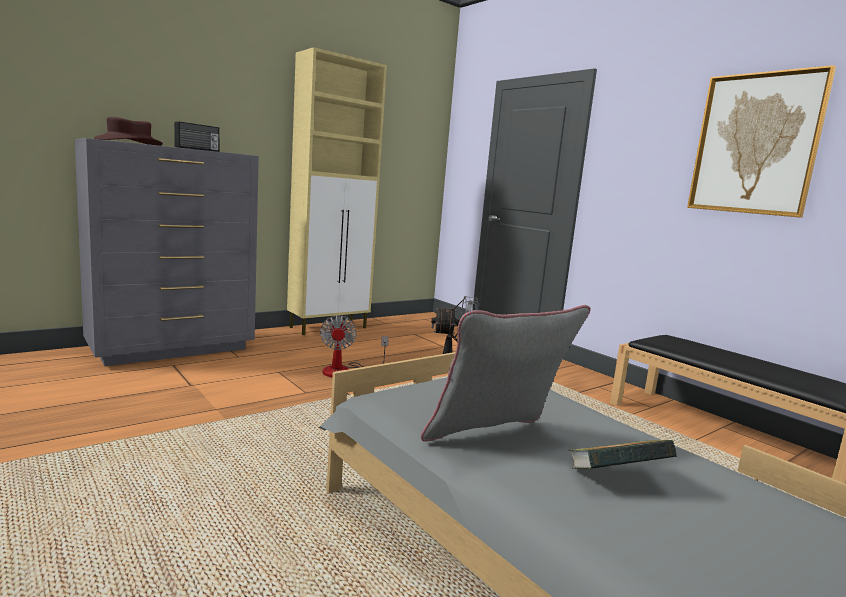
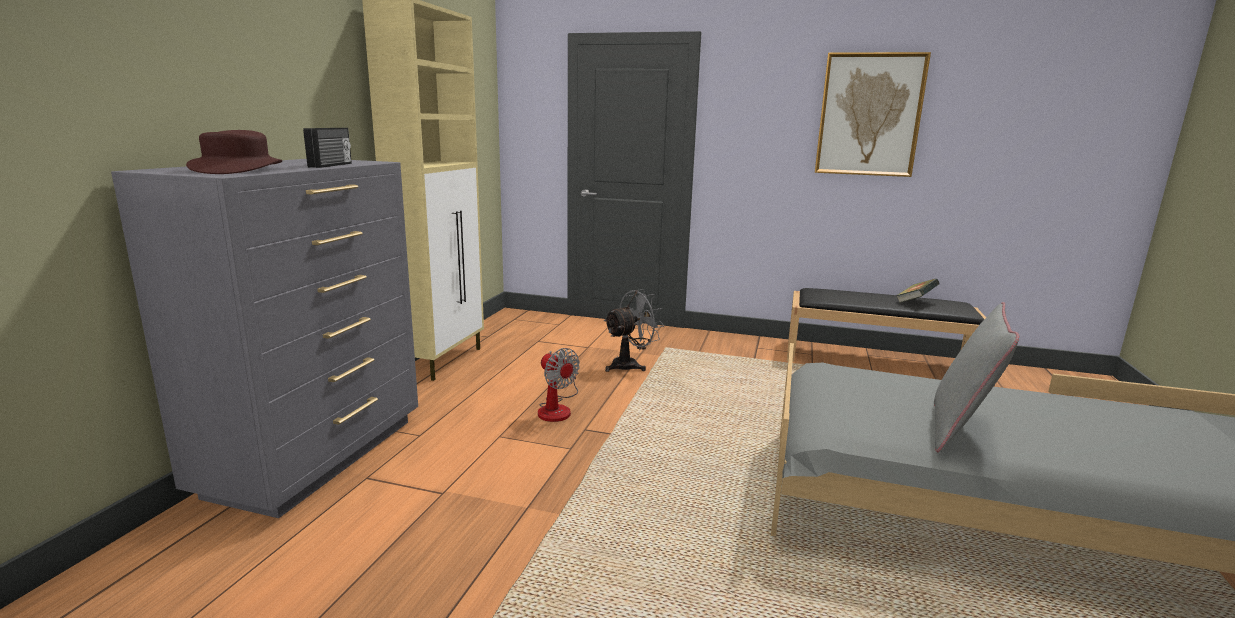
camera: 35 degrees left, 5 degrees up
book [569,440,677,469] -> book moved to [896,278,940,303]

